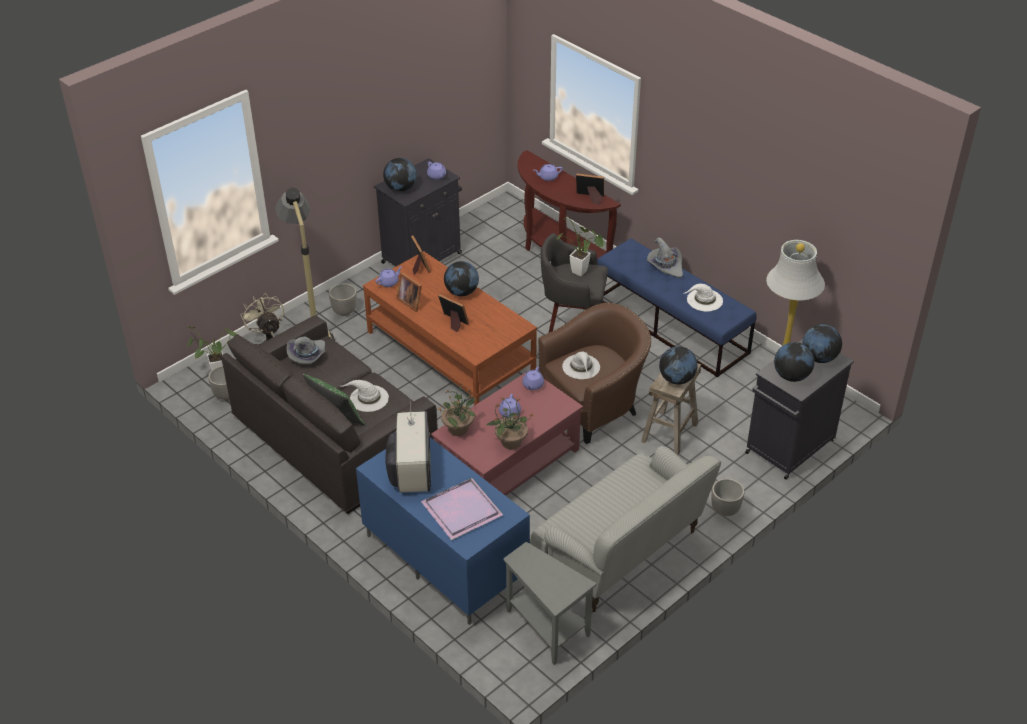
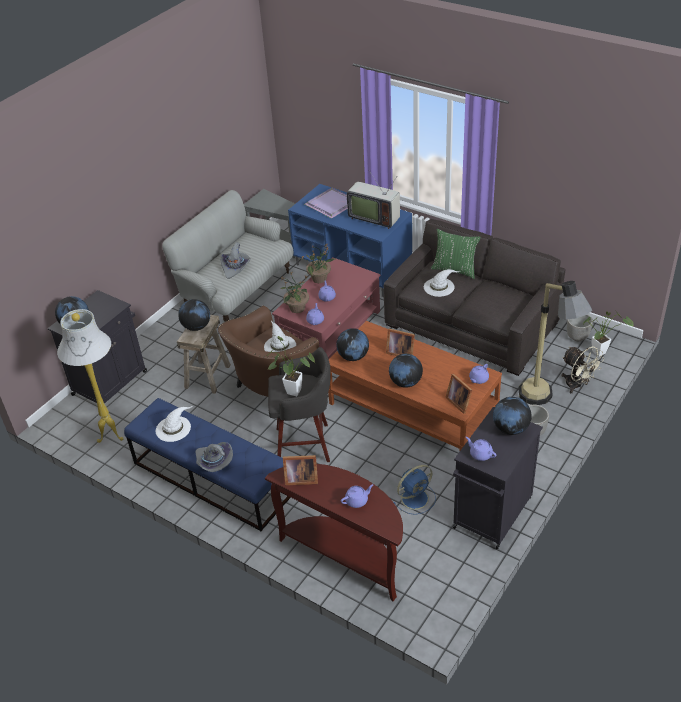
camera: 170 degrees right, 0 degrees up
grey hat [286,337,325,364] -> grey hat moved to [220,242,251,279]
television [385,383,431,493] -> television turned 45 degrees counterclockwise [347,172,400,229]
picture frame [396,273,422,312] -> none
potted plant [438,383,476,436] -> potted plant moved to [280,272,309,313]
planter [711,478,744,516] -> none
globe [774,342,814,382] -> globe moved to [336,328,369,361]
none -> blue fan [393,465,436,515]

